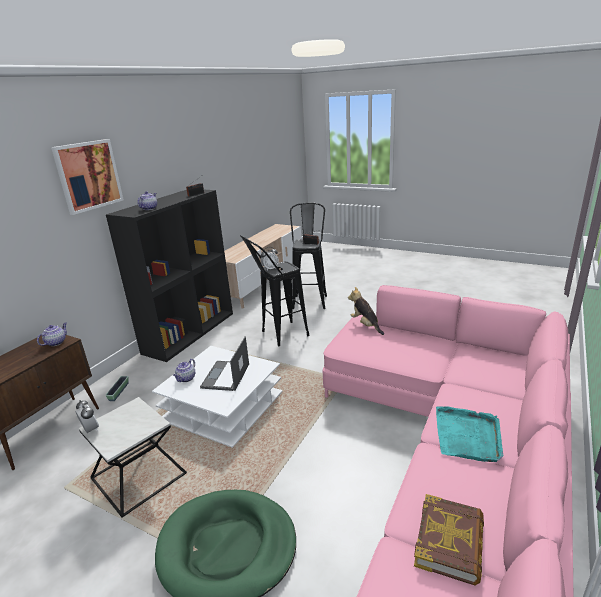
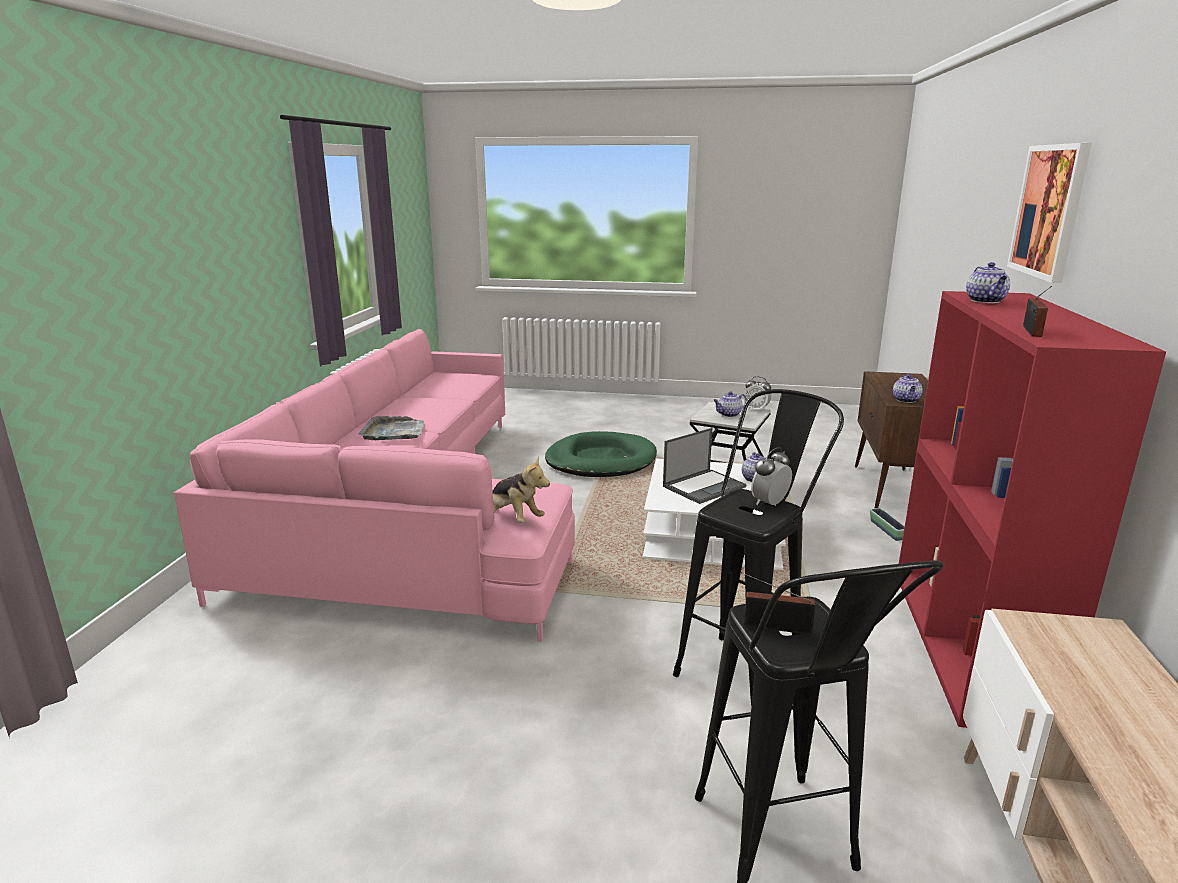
camera: 160 degrees right, 5 degrees down
black bookcase [106,190,233,362] -> red bookcase [899,291,1166,728]
laptop [200,336,249,391] -> laptop turned 60 degrees clockwise [663,428,746,504]
book [414,494,484,585] -> none
turquoise tray [436,406,503,462] -> grey tray [358,416,424,440]
none -> teapot [713,391,747,417]

